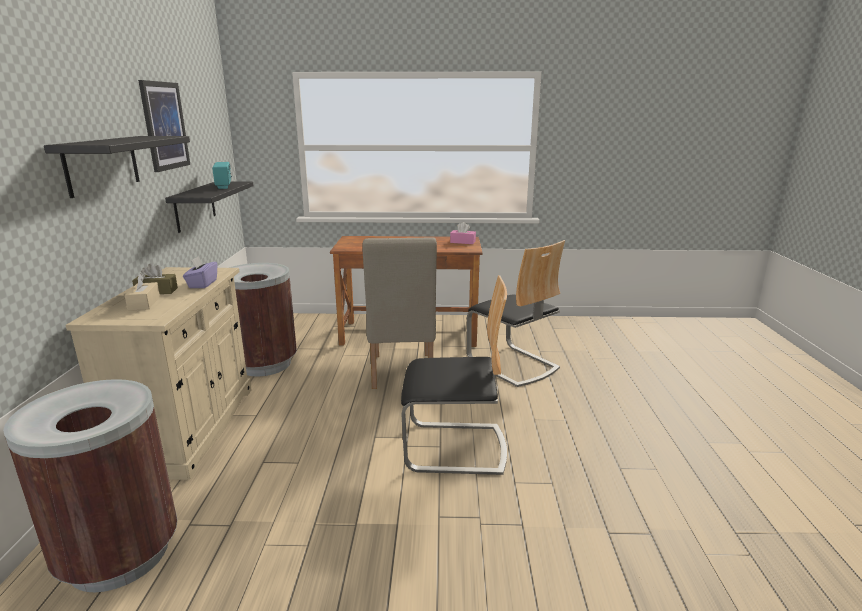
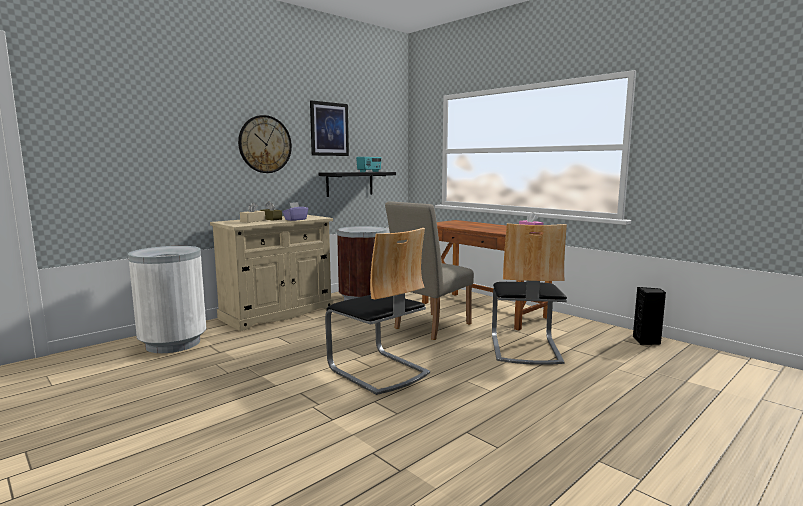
camera: 45 degrees right, 10 degrees down
brown trash can [3,379,177,592] -> white trash can [128,246,207,353]
black shelf [44,136,190,198] -> wall clock [238,115,292,173]
none -> black speaker [633,287,666,345]

